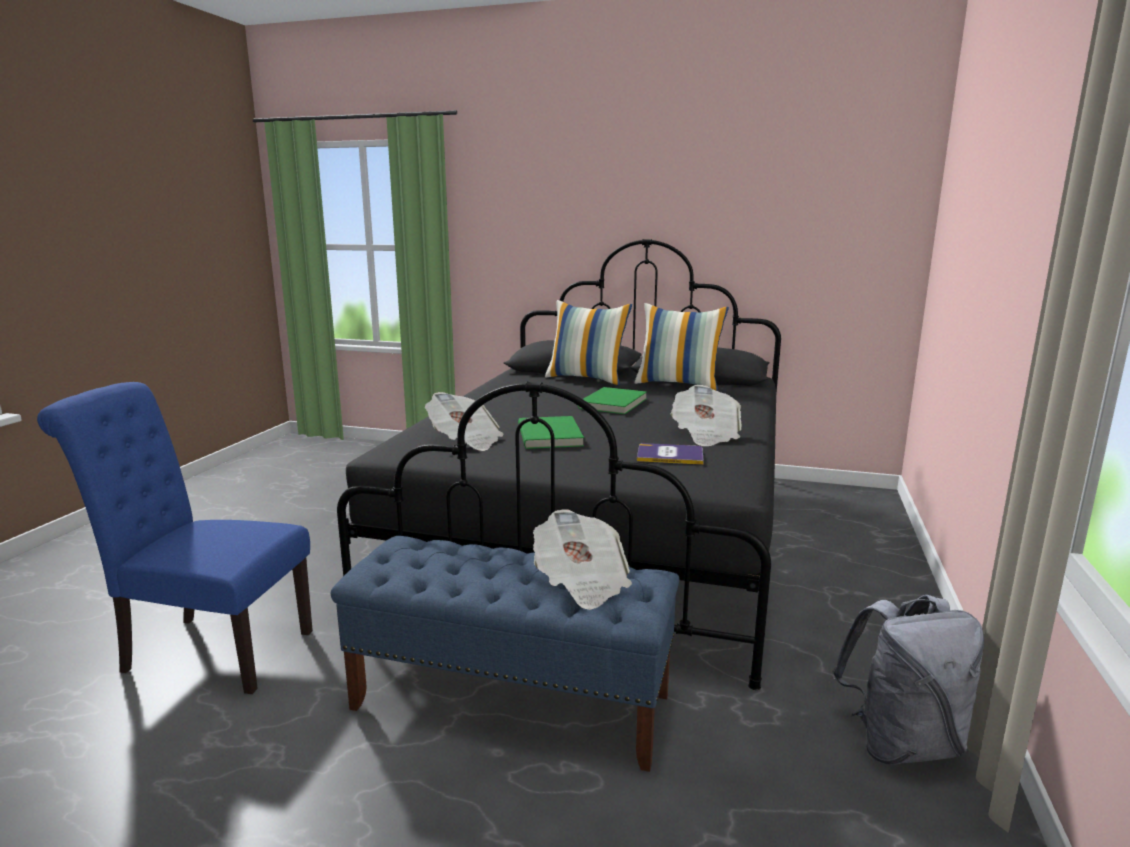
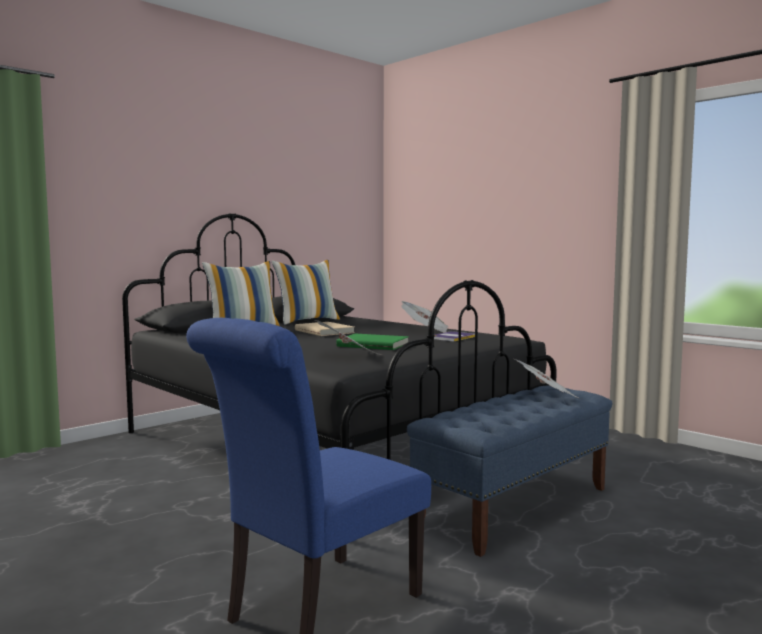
camera: 60 degrees left, 10 degrees down
green book [578,387,647,414] -> beige book [295,322,355,336]
grey backpack [832,595,984,765] -> none

